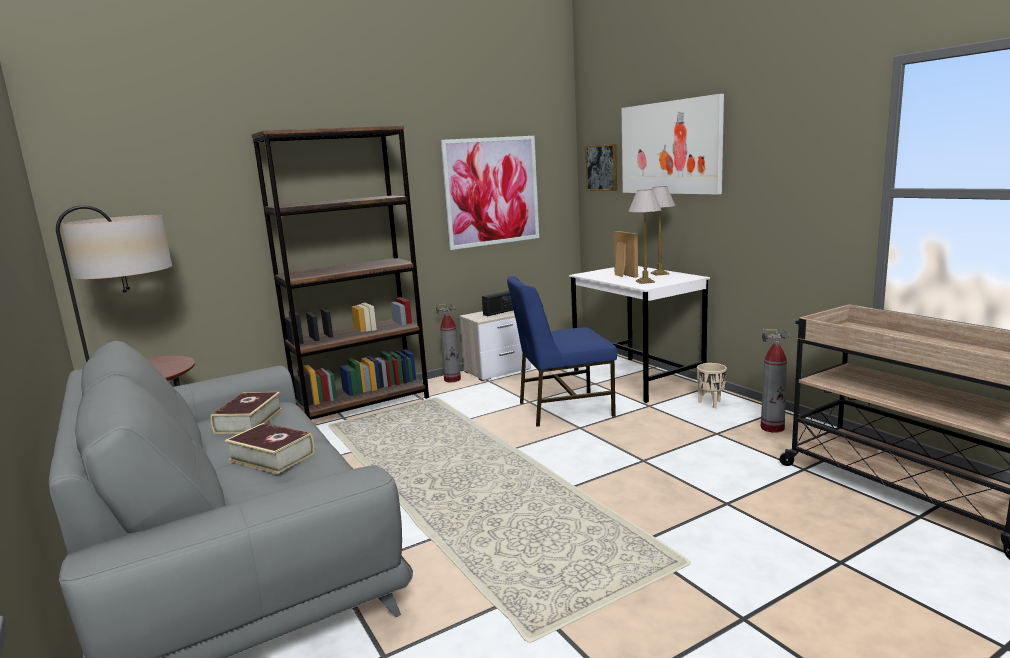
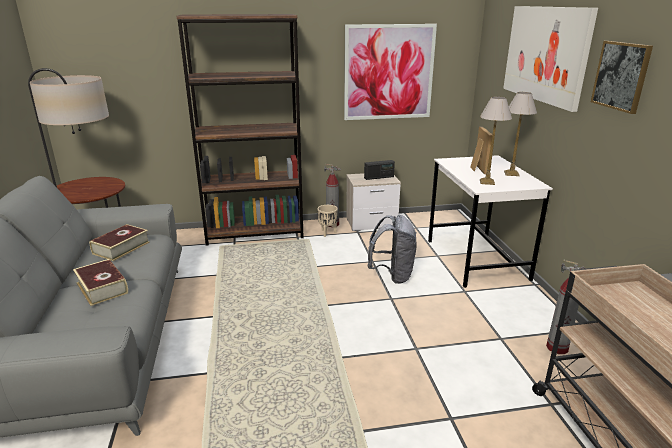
camera: 20 degrees right, 10 degrees up
blue chair [507,276,617,427] -> grey backpack [367,215,417,284]
picture [585,144,617,191] -> picture moved to [591,41,653,114]
beige planter [697,363,727,408] -> beige planter moved to [318,205,338,237]

